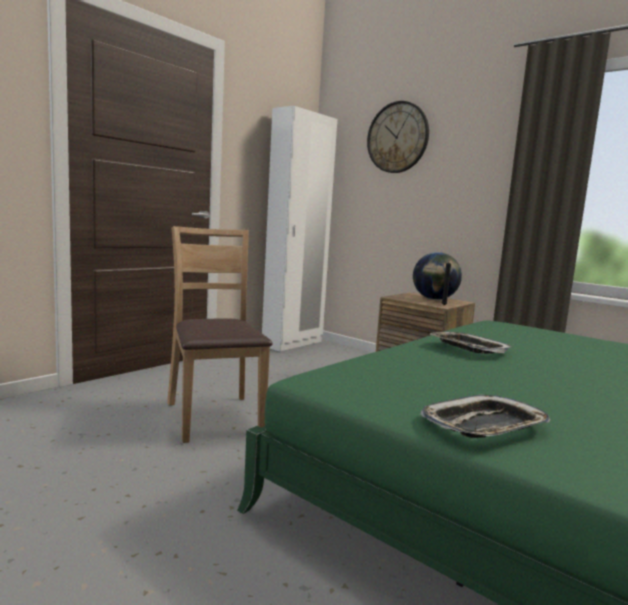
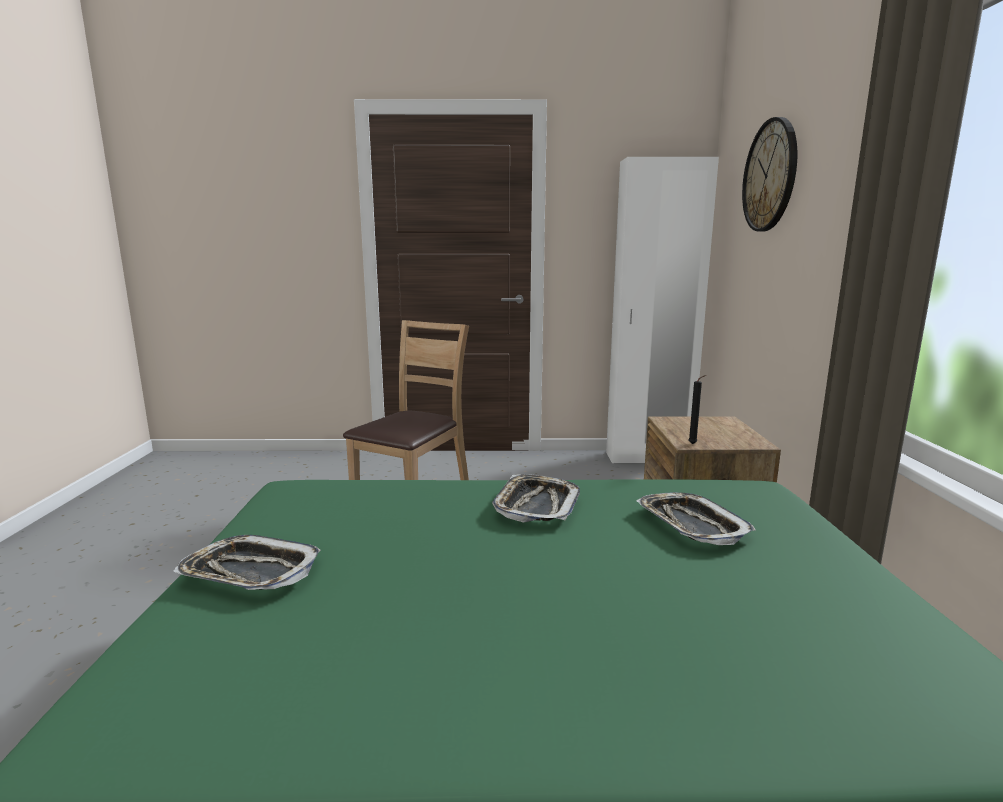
camera: 50 degrees right, 5 degrees up
globe [413,252,462,300] -> none
none -> tray [637,492,756,545]

